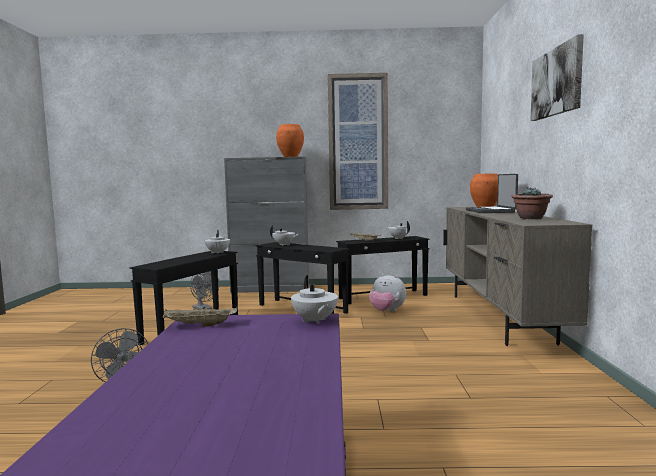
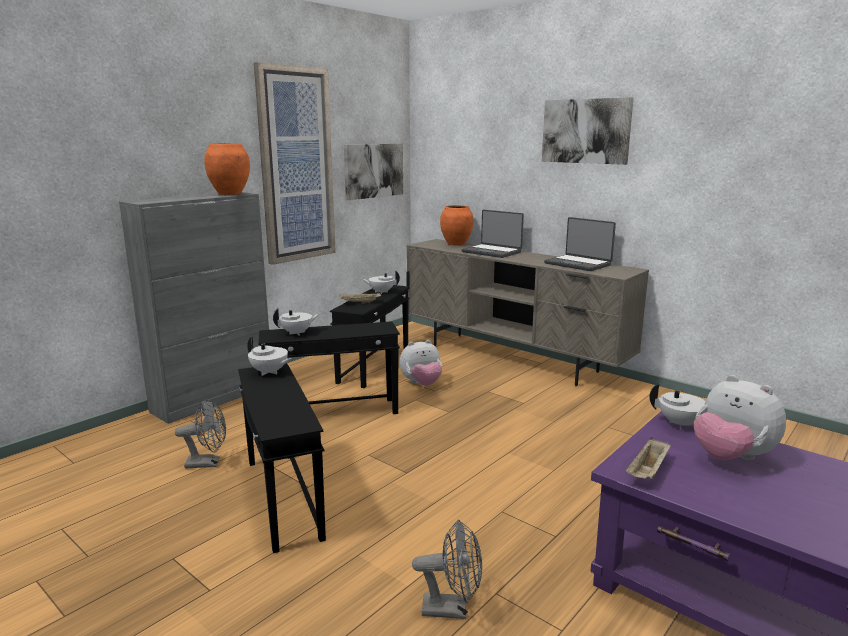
camera: 50 degrees left, 10 degrees up
potted plant [511,188,553,219] -> laptop [544,217,616,271]
none -> picture [344,143,403,200]
none -> plush toy [694,375,786,461]

